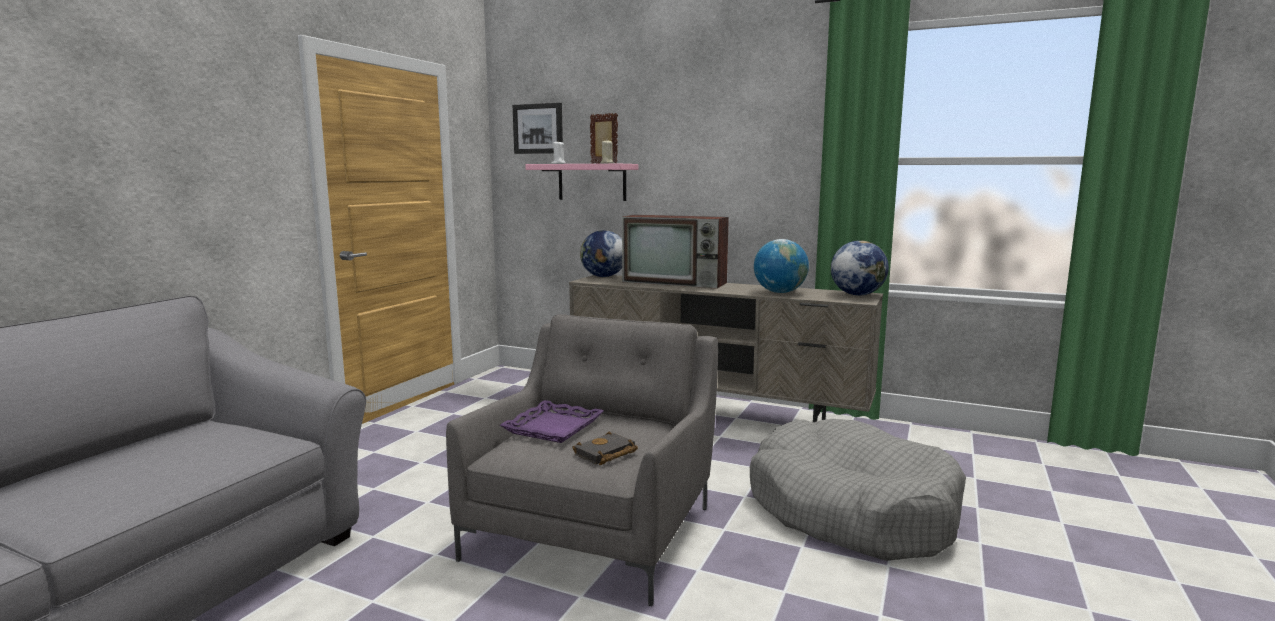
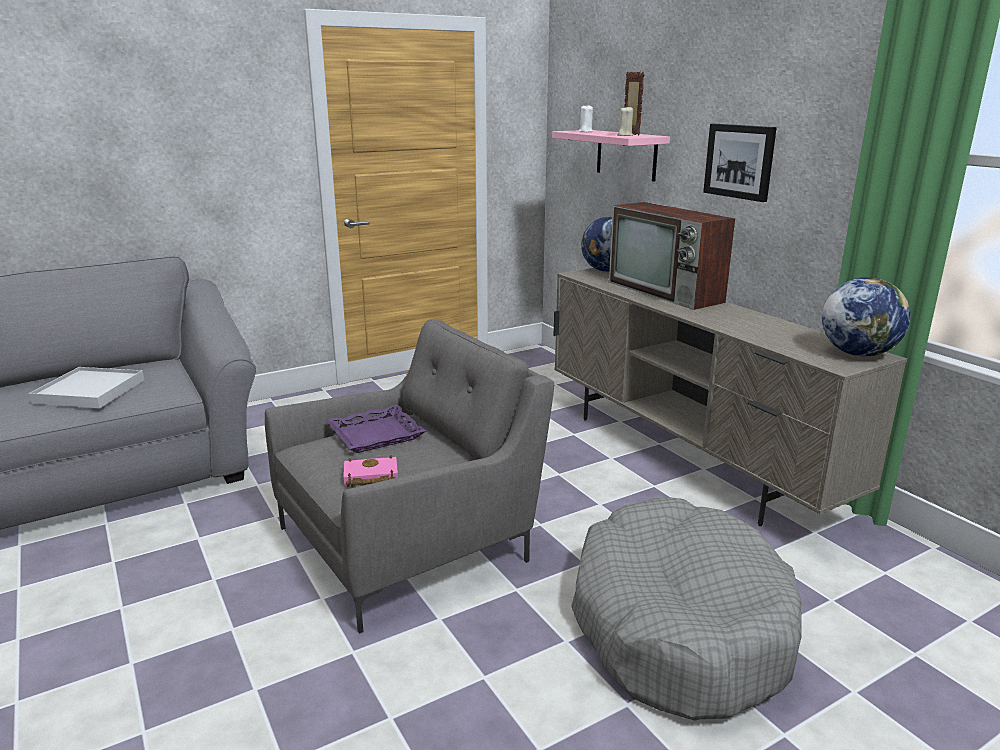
camera: 35 degrees right, 10 degrees up
picture [513,103,563,154] -> picture moved to [703,124,777,202]
black book [572,431,638,465] -> pink book [343,455,398,487]
globe [754,239,809,293] -> none
none -> white tray [29,367,144,408]

